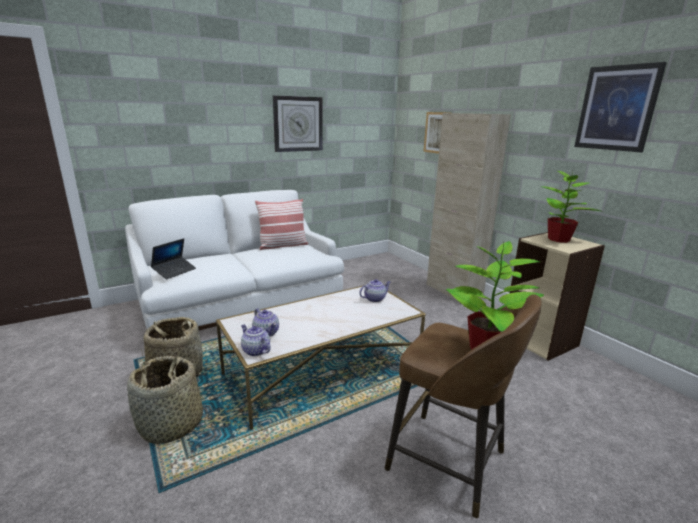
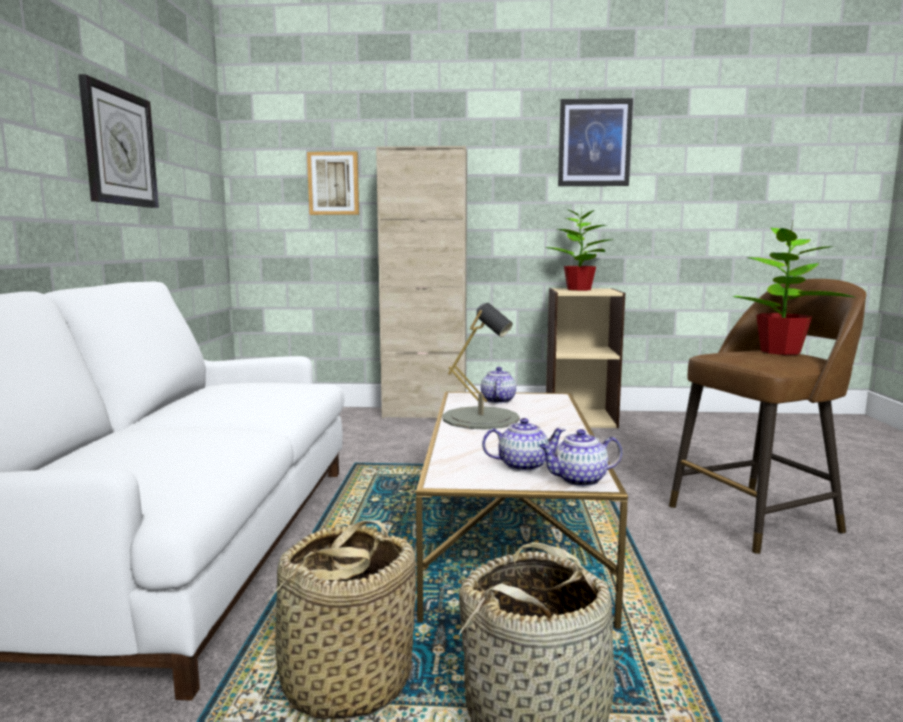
camera: 55 degrees left, 10 degrees down
laptop [151,238,196,279] -> none
pillow [255,199,308,250] -> none
none -> grey table lamp [442,303,520,430]

